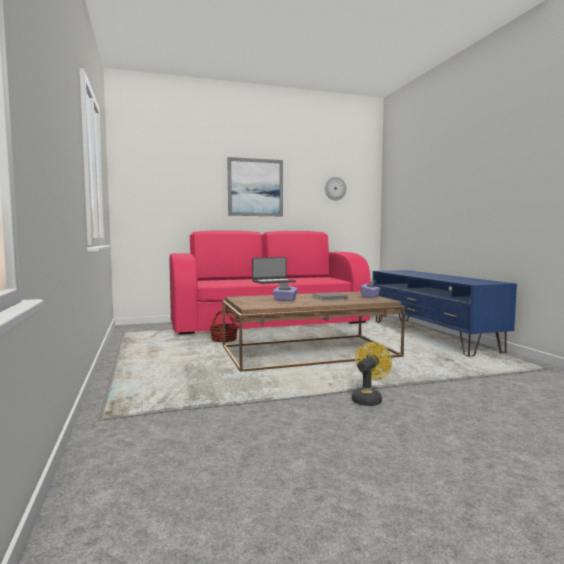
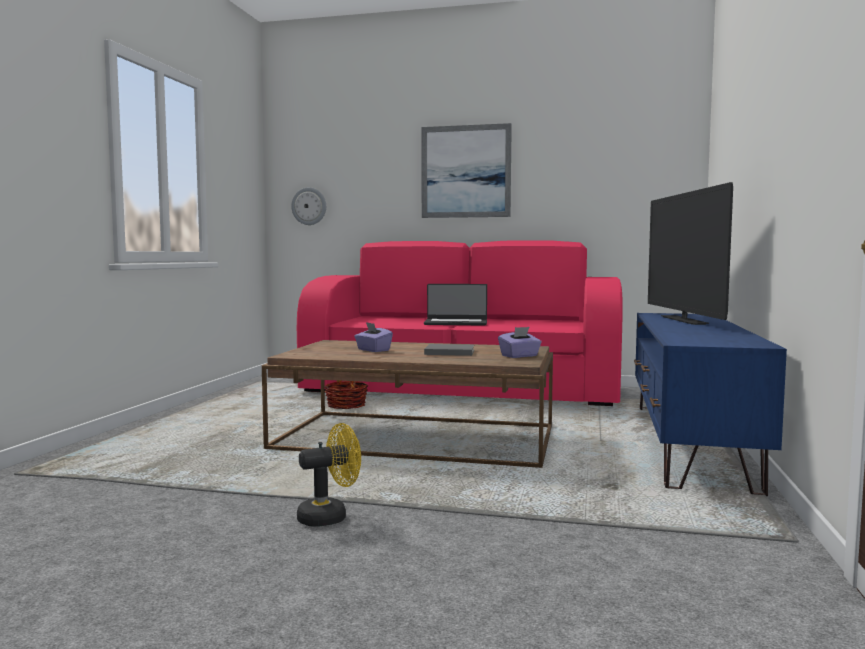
camera: 30 degrees right, 0 degrees up
wall clock [325,177,346,201] -> wall clock moved to [291,187,326,225]
none -> television [648,182,733,325]

